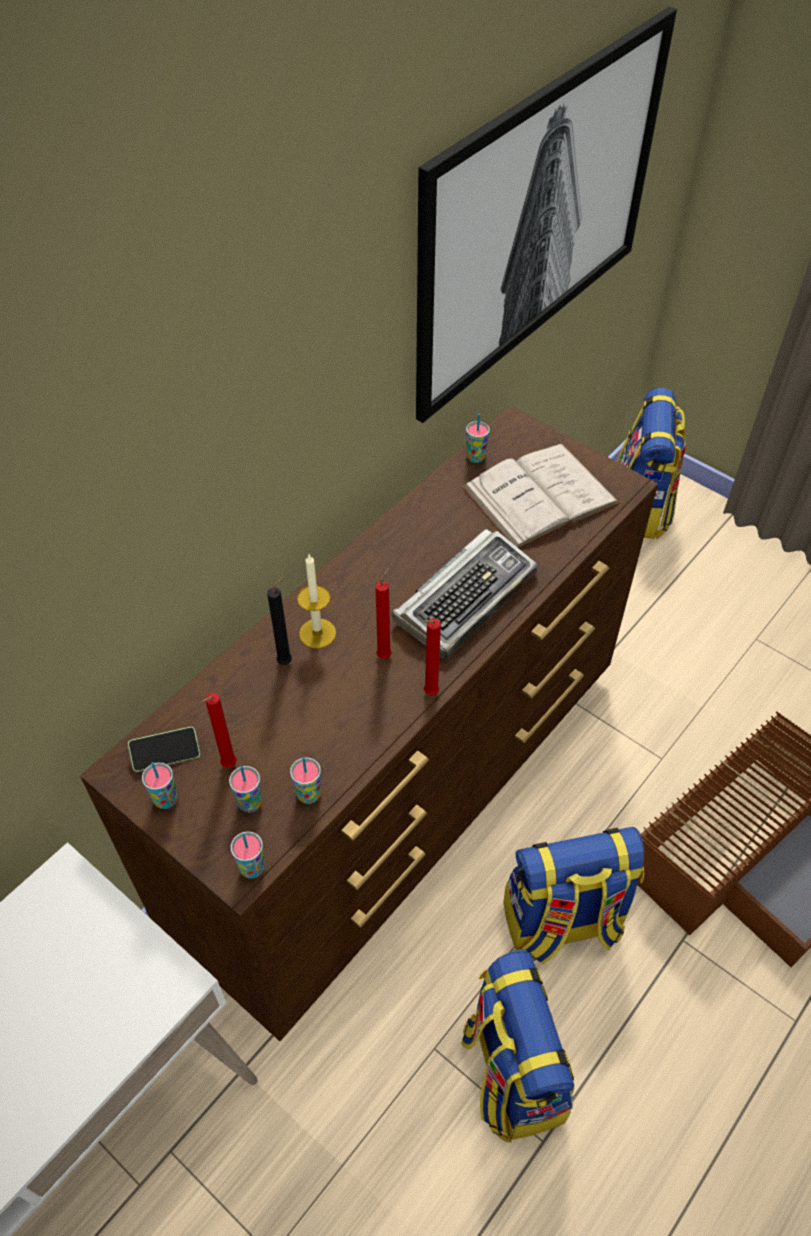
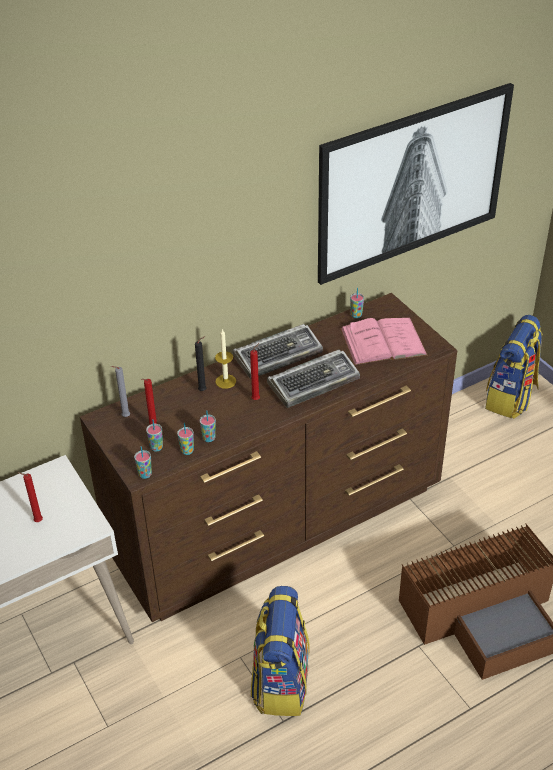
camera: 20 degrees right, 10 degrees down
phone [128,727,200,772] -> grey candle [111,366,130,417]
cup [142,762,178,809] -> cup moved to [200,410,216,442]
red candle [422,618,441,695] -> red candle moved to [18,472,43,522]
white book [462,444,620,548] -> pink book [340,318,428,366]
backpack [503,827,644,965] -> none
none -> keyboard [232,324,323,379]

